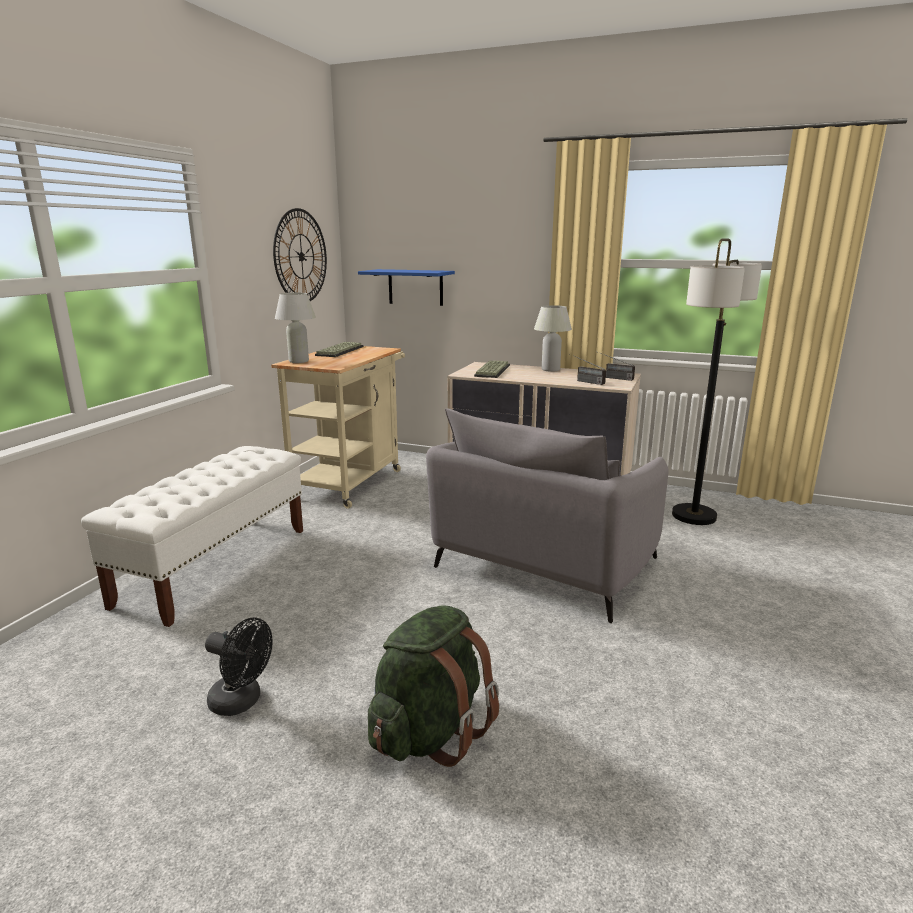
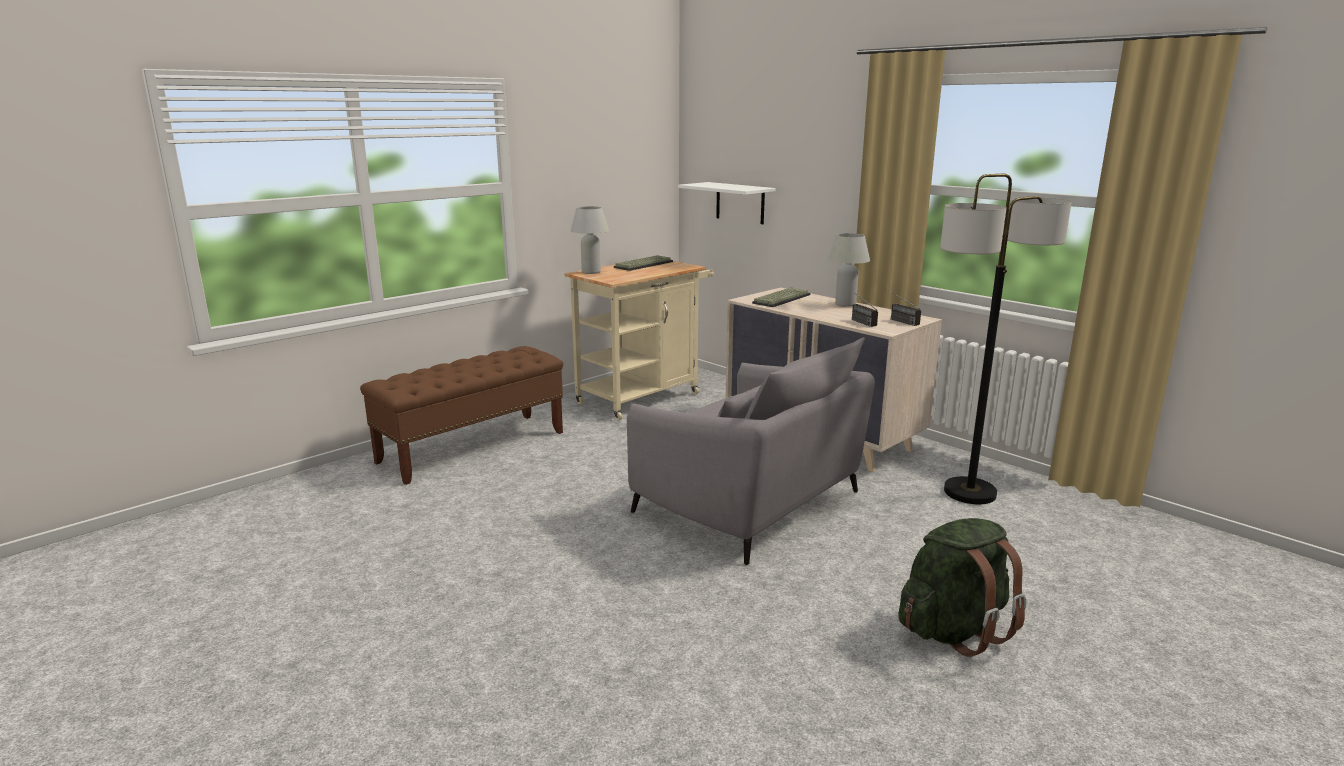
camera: 25 degrees right, 0 degrees up
white bench [81,446,303,627] -> brown bench [360,346,563,485]
black fan [205,618,273,716] -> none
wall clock [273,208,327,301] -> none
blue shelf [358,269,455,306] -> white shelf [678,182,776,224]
green backpack [368,605,499,767] -> green backpack moved to [898,518,1026,657]
grey armchair [426,408,669,624] -> grey armchair turned 105 degrees counterclockwise [627,337,875,566]

